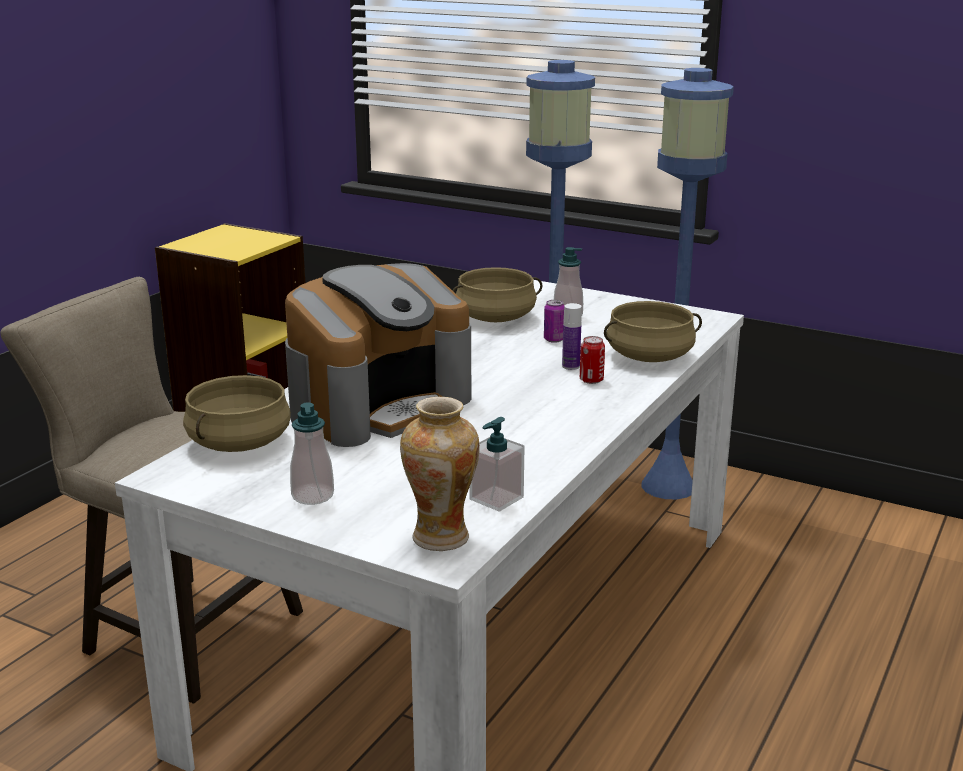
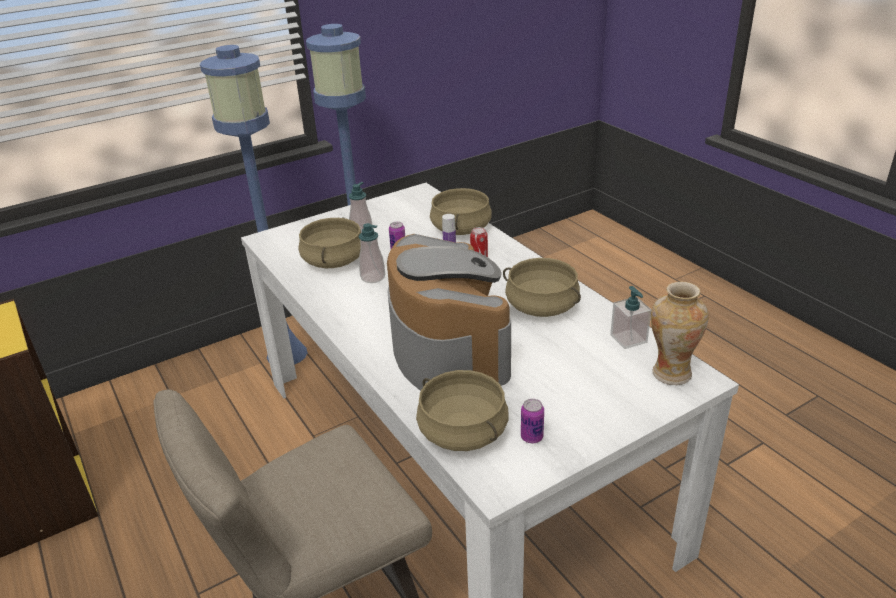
camera: 60 degrees left, 10 degrees up
soap dispenser [290,403,334,505] -> soap dispenser moved to [359,223,385,283]
none -> beige cooking pot [503,258,581,317]
none -> can [521,399,544,443]

